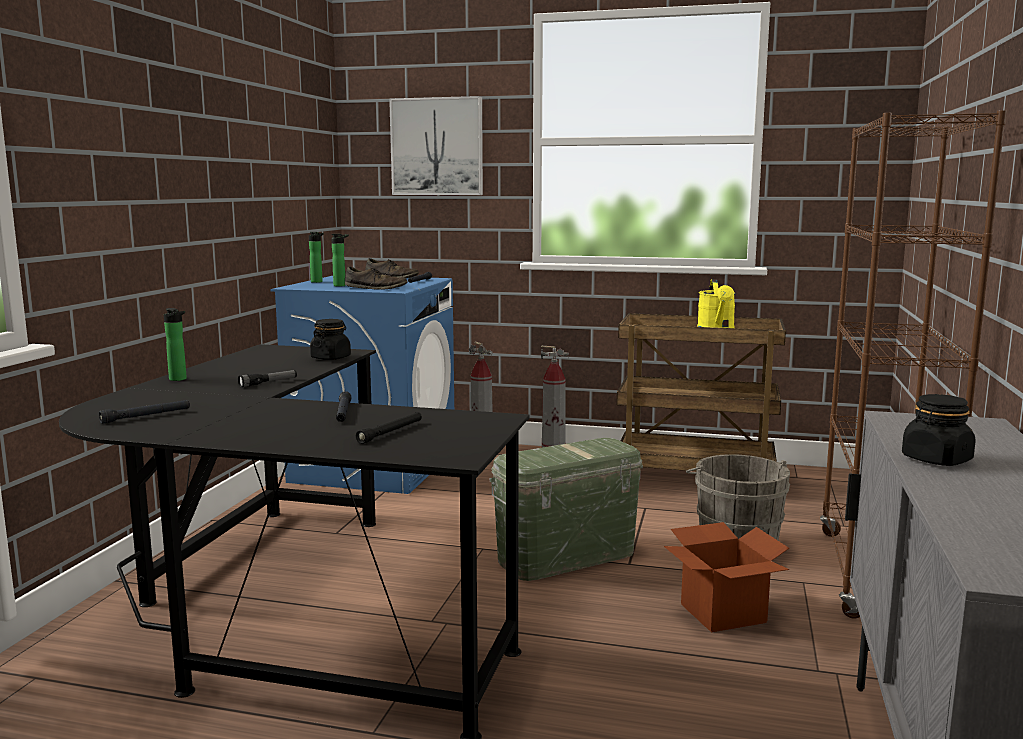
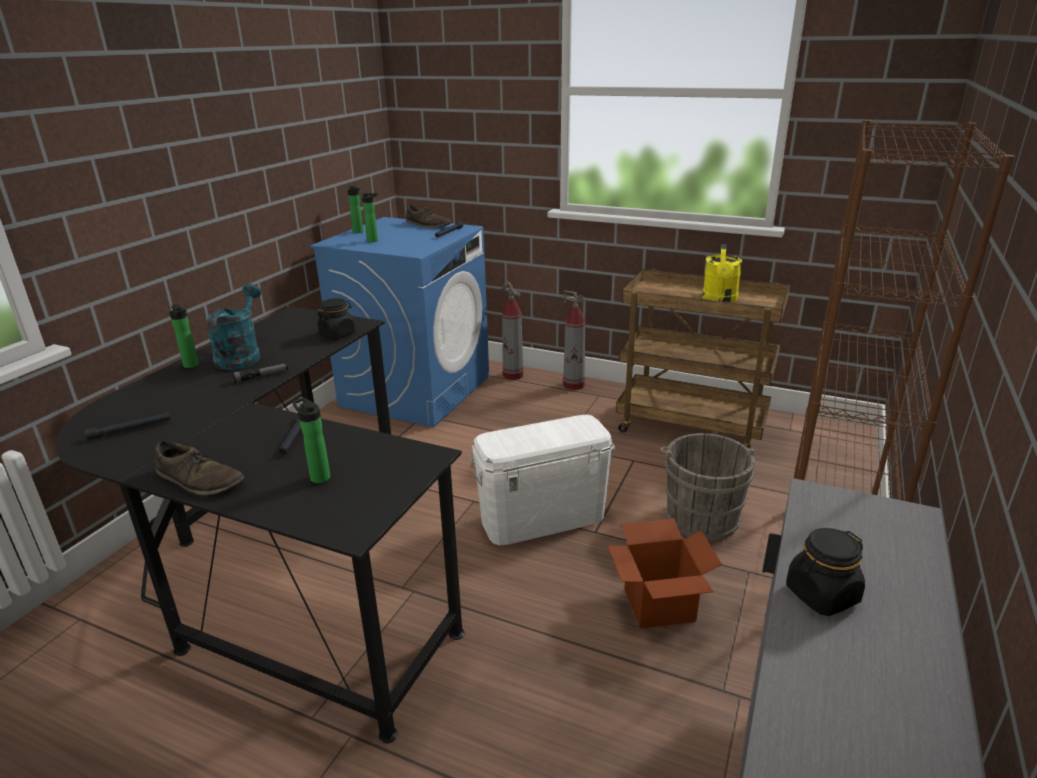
camera: 10 degrees right, 15 degrees up
brown shoe [345,266,408,289] -> brown shoe moved to [155,440,244,495]
black flashlight [356,412,422,444] -> bottle [292,398,330,483]
picture [389,96,483,195] -> none
green storage box [489,438,643,581] -> white storage box [469,415,615,546]
none -> turquoise watering can [205,284,261,370]

